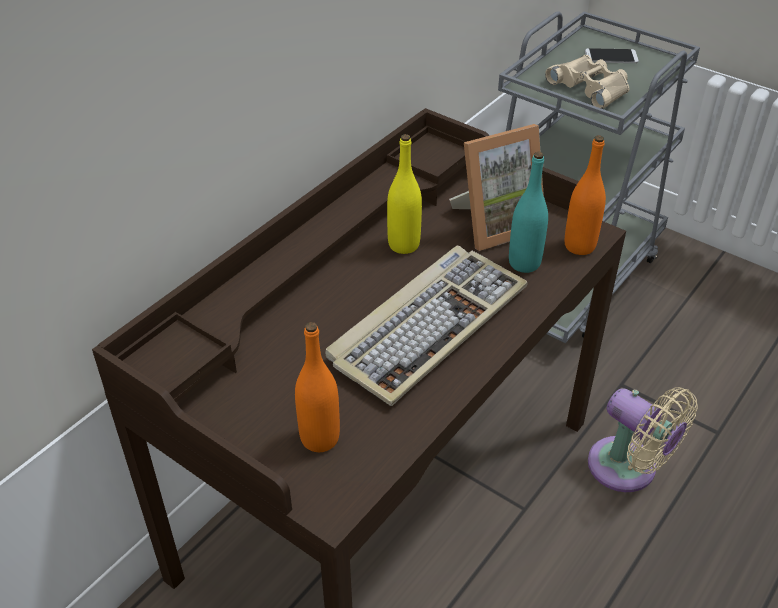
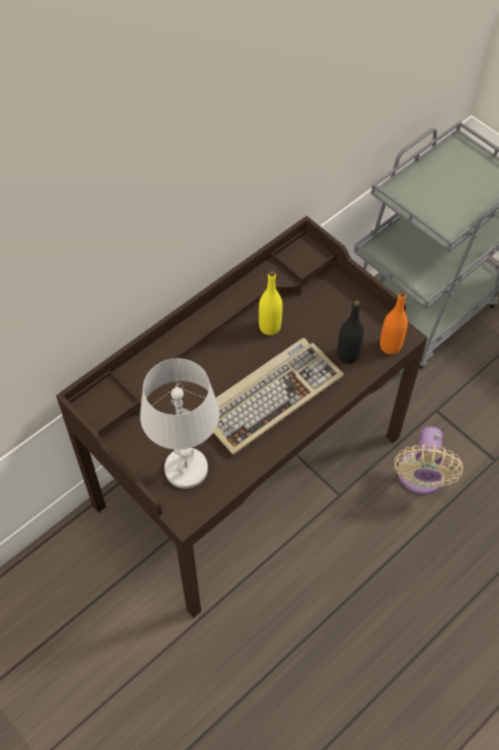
camera: 10 degrees right, 15 degrees up
orange bottle [295,322,340,452] -> white table lamp [140,358,219,489]
picture frame [449,124,544,251] -> none
turquoise bottle [509,152,548,273] -> black bottle [337,300,364,364]
beige binoculars [545,55,630,109] -> none
phone [585,48,639,63] -> none
beige fan [588,387,698,492] -> beige fan turned 45 degrees clockwise [394,427,463,495]

